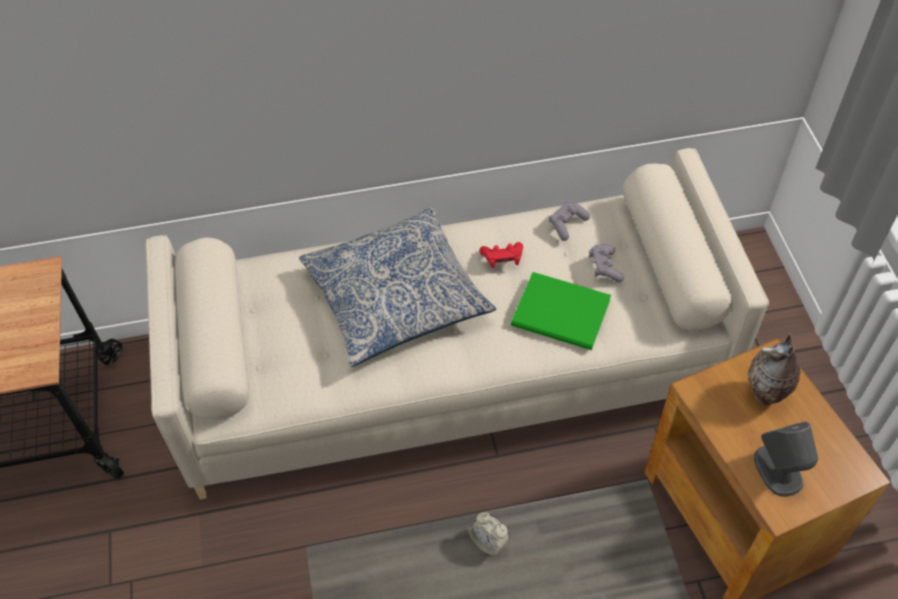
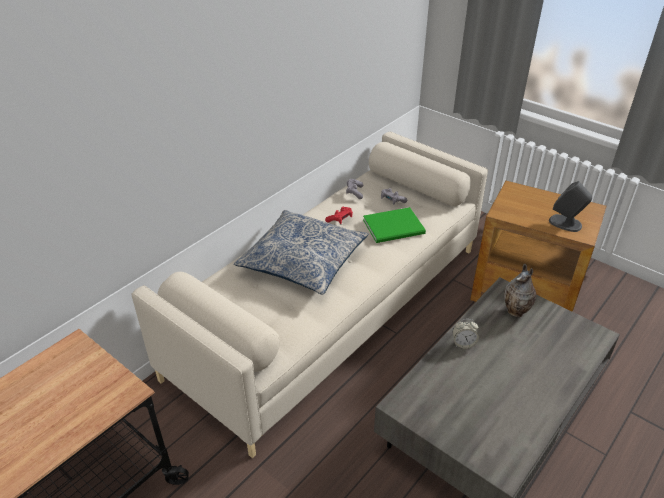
camera: 40 degrees left, 15 degrees down
vase [748,334,801,405] -> vase moved to [504,264,536,317]

